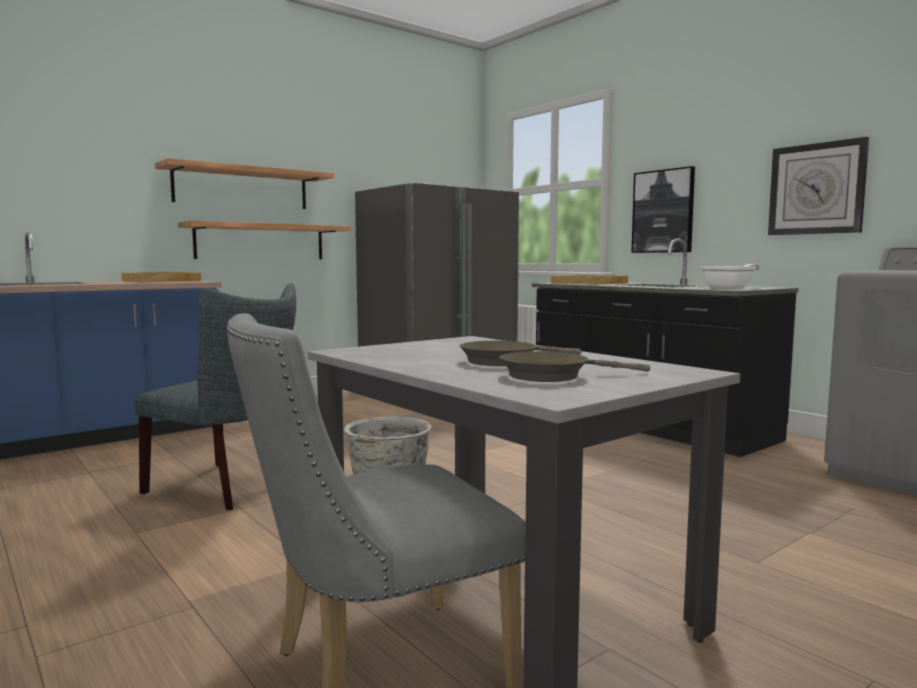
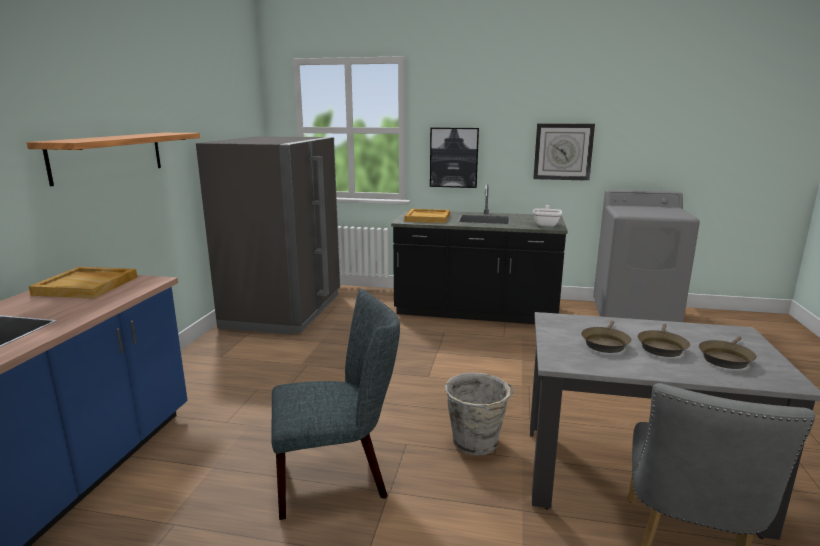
camera: 40 degrees left, 10 degrees up
shelf [178,220,350,259] -> none
none -> brown frying pan [581,321,631,353]

